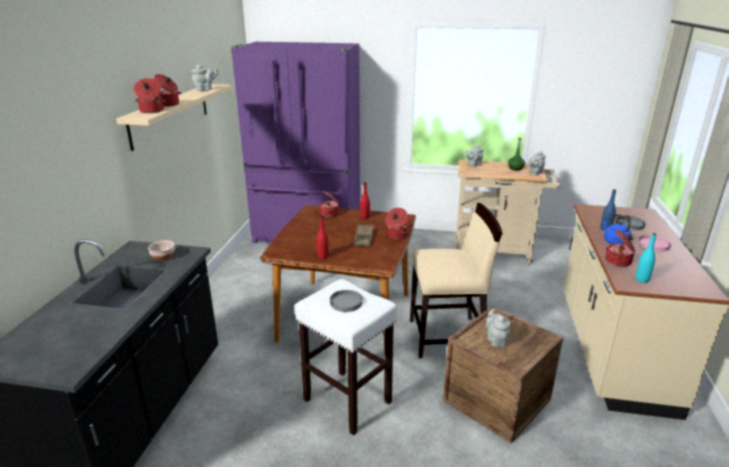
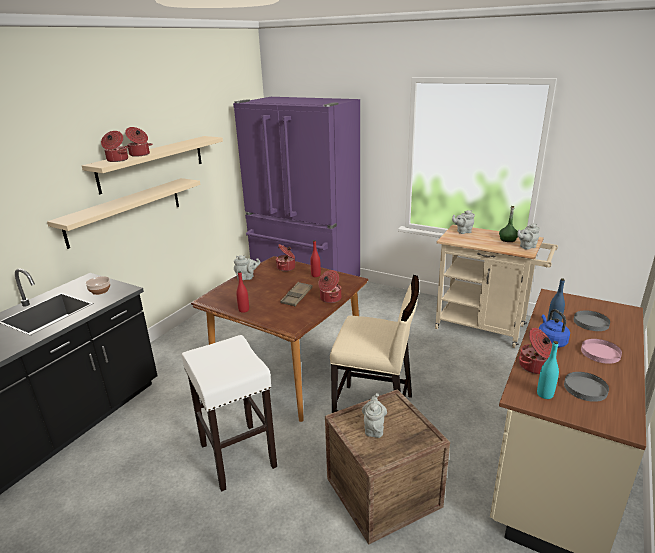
camera: 20 degrees right, 0 degrees up
grey teapot [192,64,219,91] -> grey teapot moved to [234,255,260,280]
grey plate [330,290,363,312] -> grey plate moved to [564,372,609,402]
none -> beige shelf [47,178,200,249]

